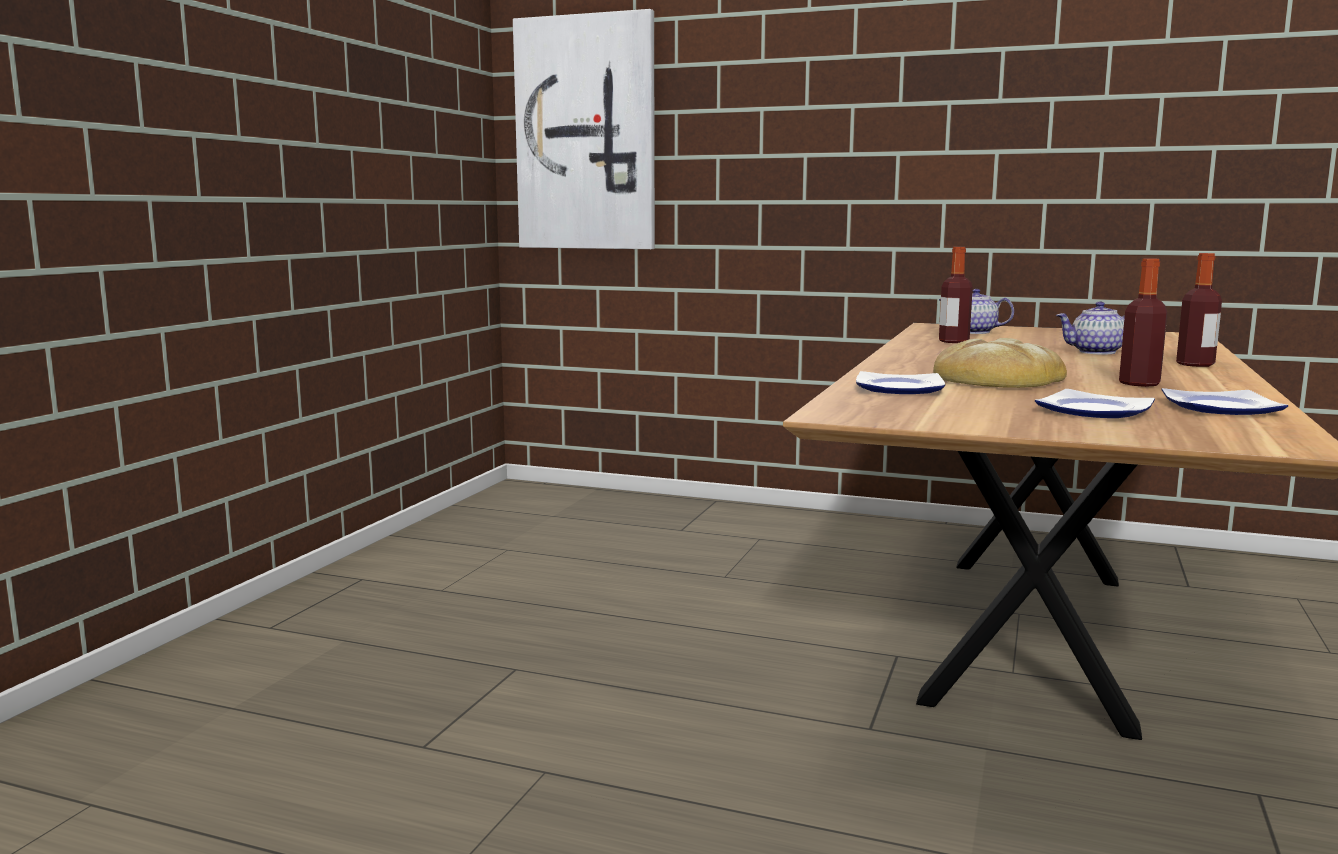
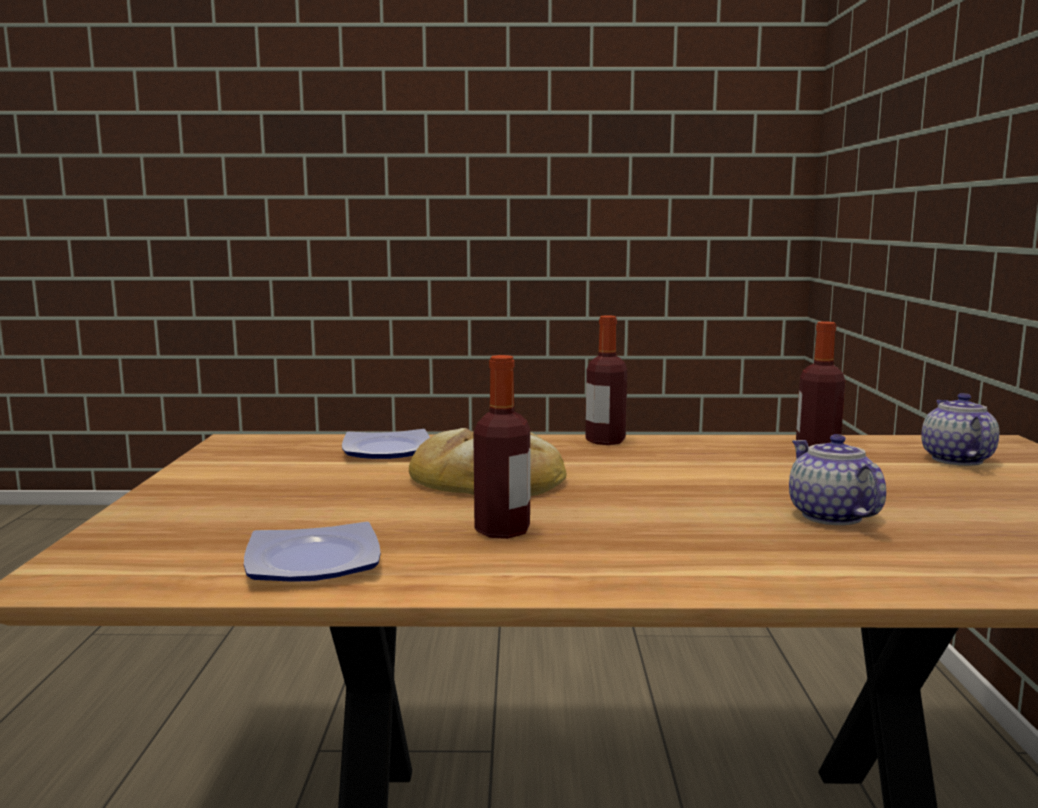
camera: 70 degrees right, 0 degrees up
picture [513,9,655,249] -> none
plate [1035,389,1155,418] -> none
bottle [1176,253,1222,367] -> bottle moved to [585,315,627,445]

